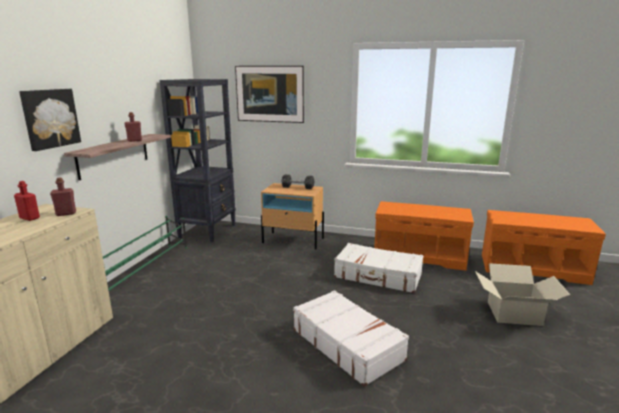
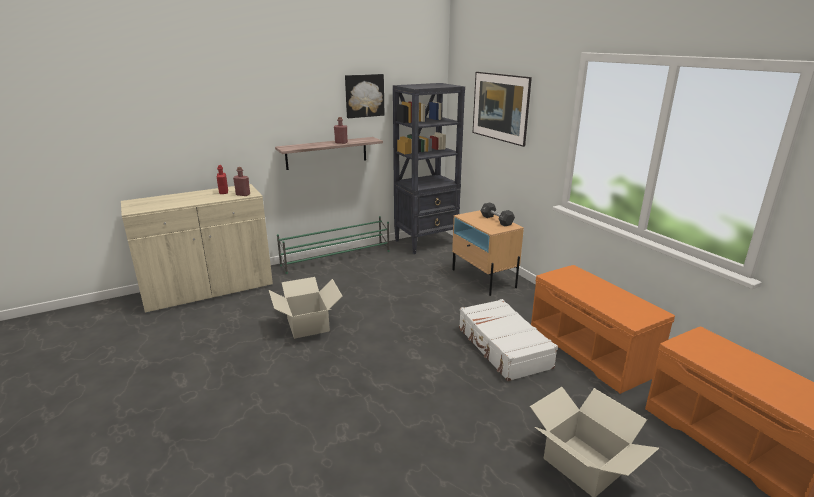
camera: 45 degrees right, 5 degrees up
picture [19,89,81,151] -> picture moved to [345,74,384,118]
white suitcase [293,290,409,387] -> none
none -> cardboard box [269,277,343,339]

